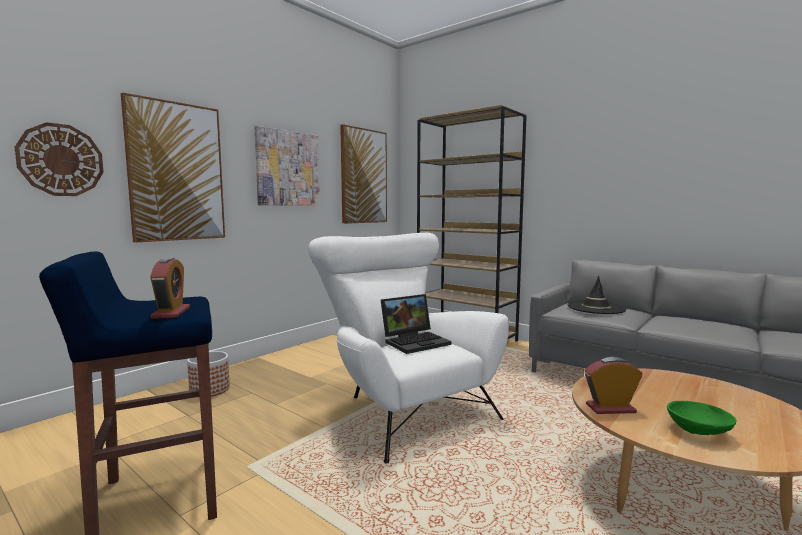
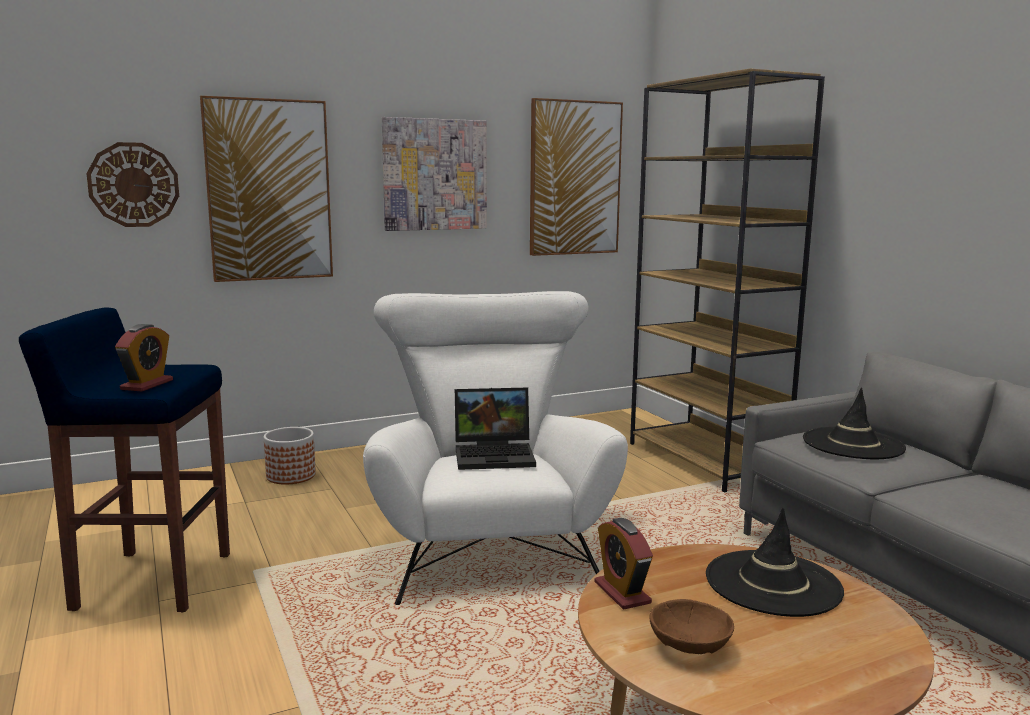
camera: 25 degrees right, 5 degrees up
alarm clock [585,357,643,414] -> alarm clock turned 135 degrees counterclockwise [594,518,653,610]
green bowl [667,401,736,435] -> brown bowl [650,599,734,654]
none -> black hat [706,508,844,617]

